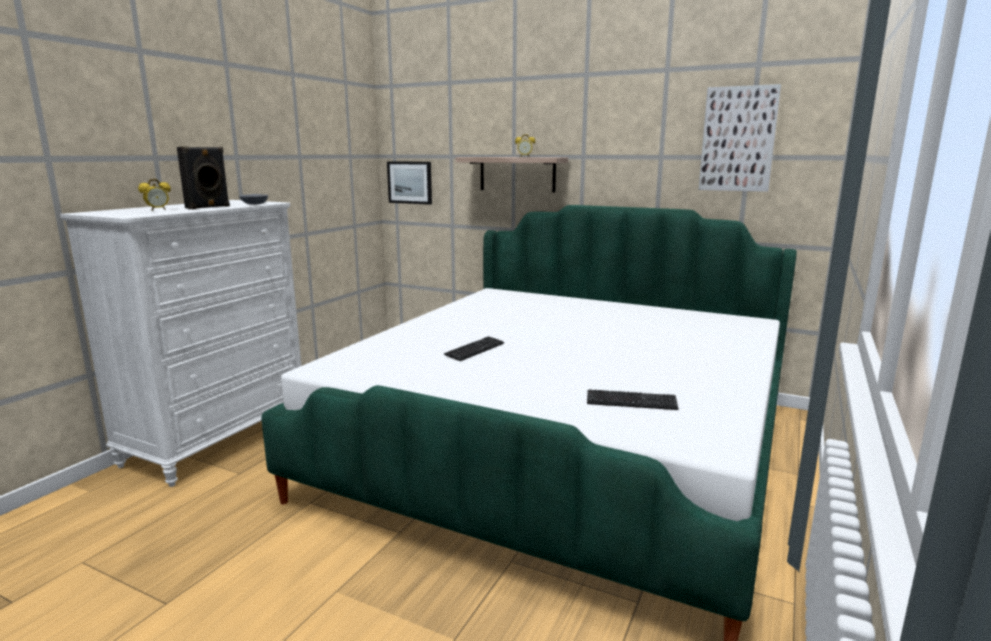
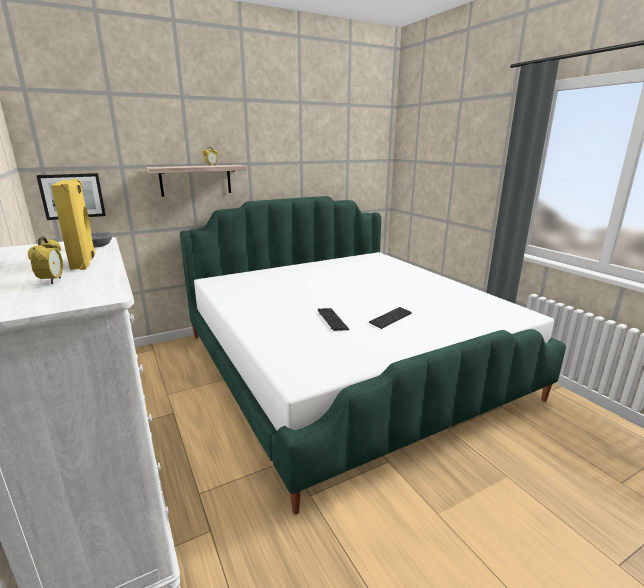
camera: 55 degrees left, 5 degrees up
black speaker [177,146,230,209] -> yellow speaker [51,179,96,270]
keyboard [587,389,678,410] -> keyboard moved to [369,307,412,329]
picture [698,84,781,192] -> none

